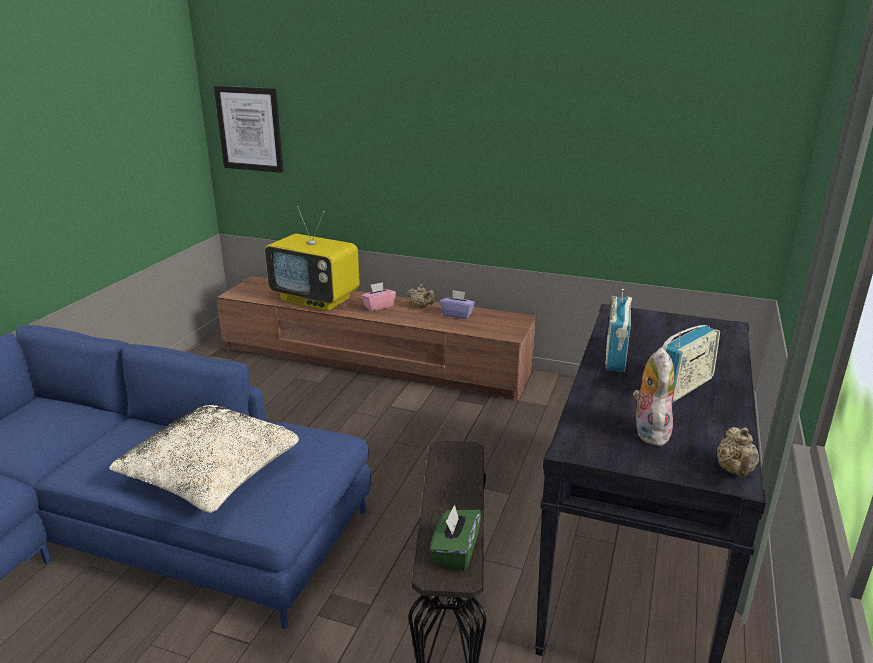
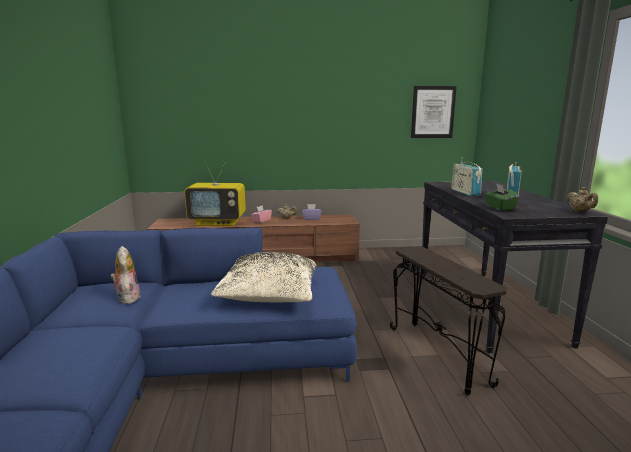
camera: 25 degrees left, 10 degrees down
picture [214,86,284,173] -> picture moved to [411,86,457,138]
green tissue box [430,504,482,571] -> green tissue box moved to [484,183,520,211]
plush toy [633,347,674,446] -> plush toy moved to [111,246,141,304]

